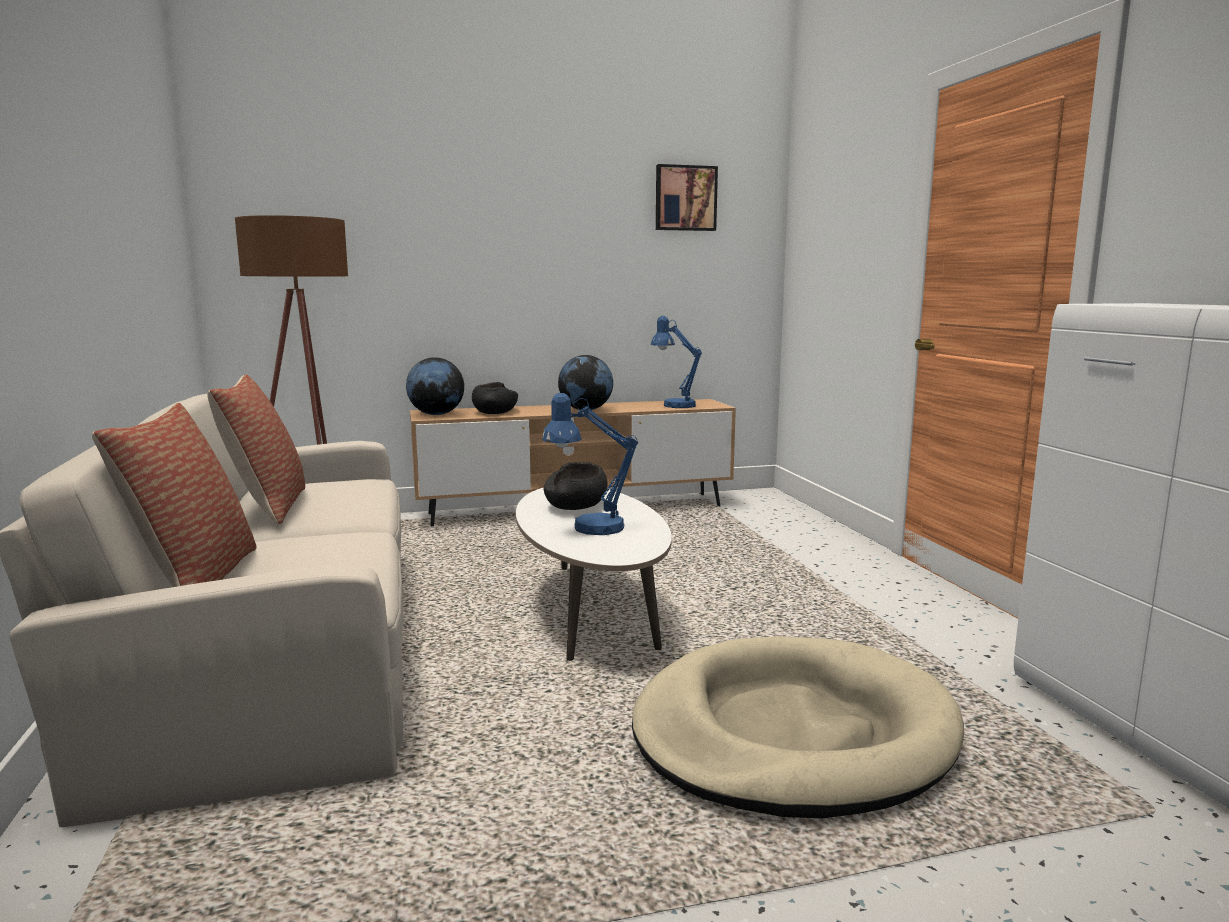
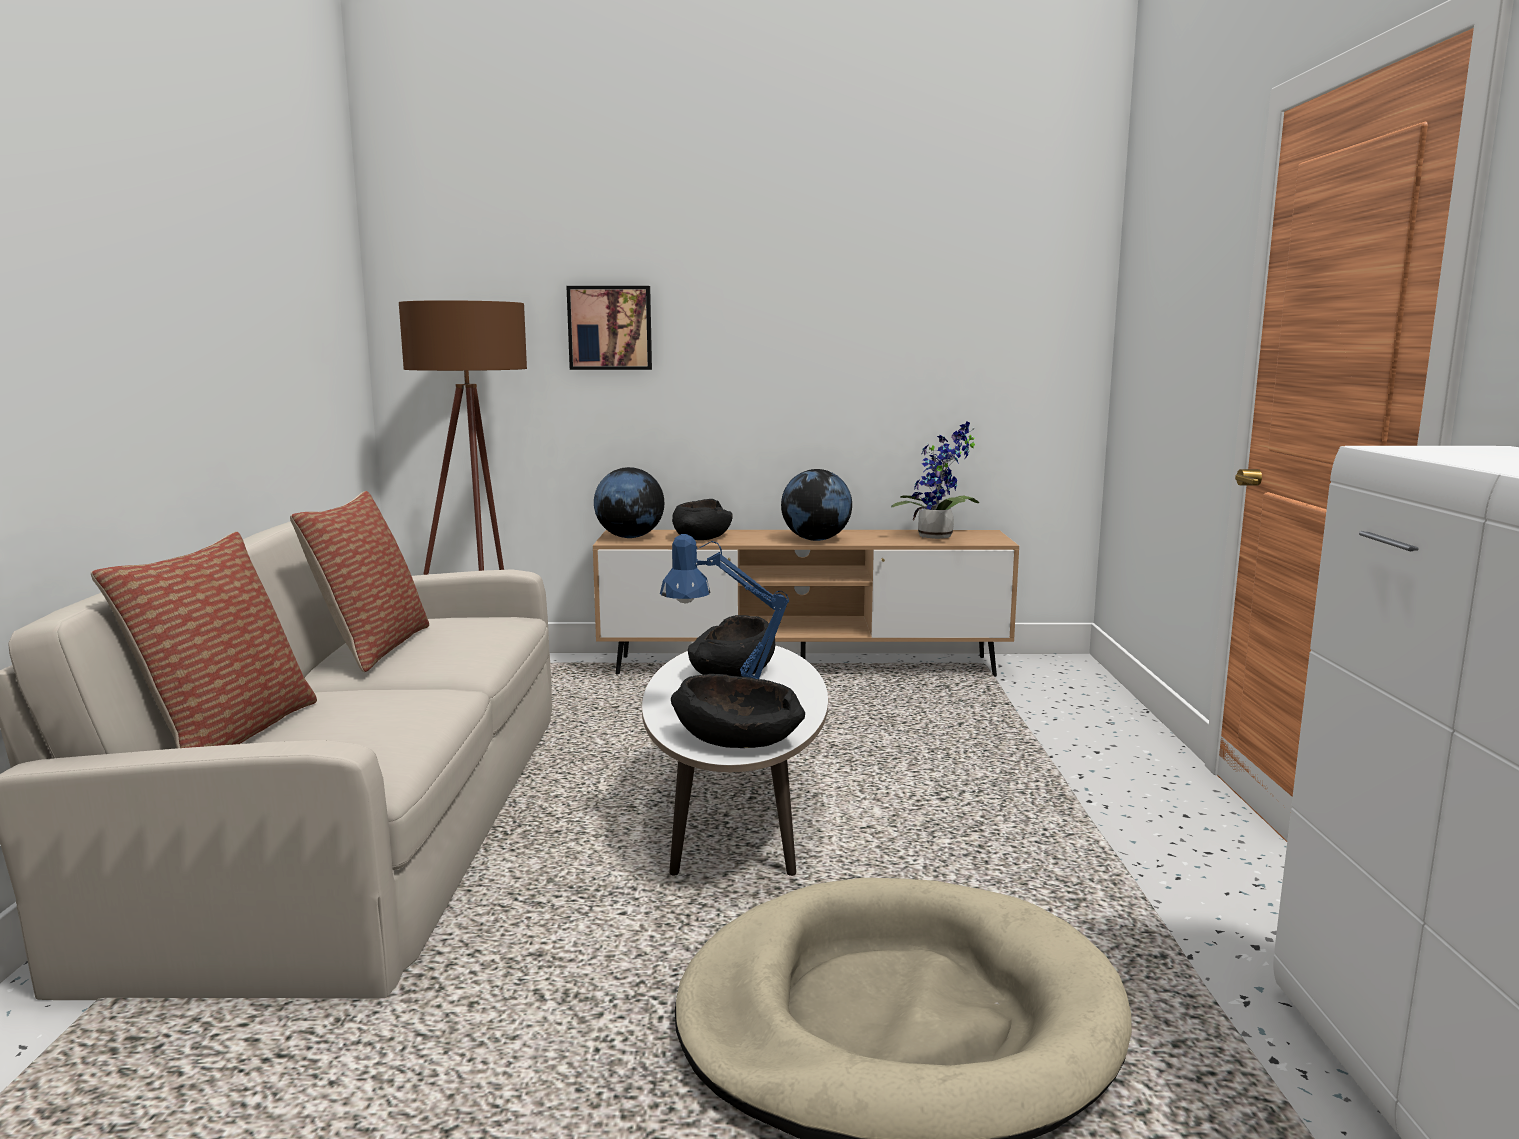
camera: 15 degrees right, 0 degrees up
blue table lamp [651,316,702,408] -> potted plant [891,421,980,539]
picture [656,164,718,231] -> picture moved to [566,286,652,370]
none -> black bowl [671,674,805,748]

